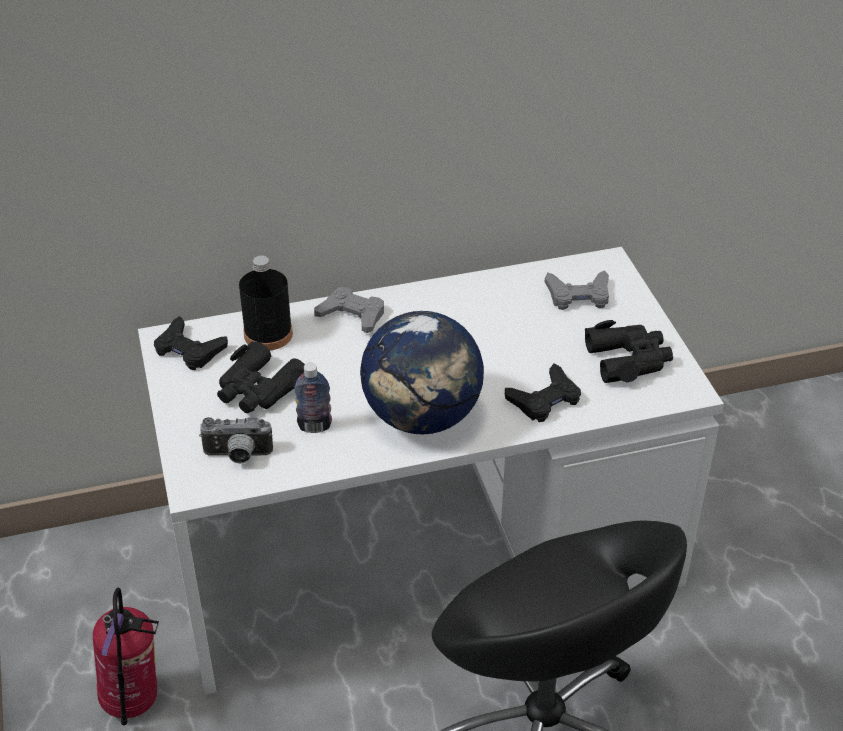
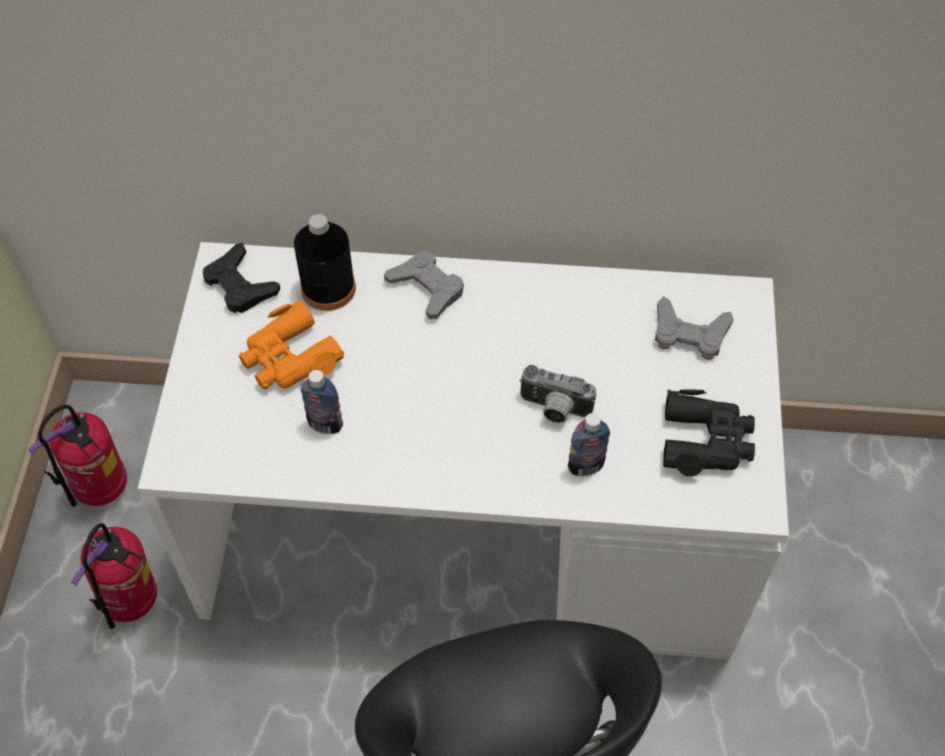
camera: 20 degrees right, 15 degrees up
camera [199,417,273,464] -> camera moved to [519,365,596,423]
black binoculars [217,341,305,413] -> orange binoculars [239,300,344,389]
globe [360,311,484,434] -> none
black game controller [505,364,581,422] -> bottle [568,413,610,476]
none -> fire extinguisher [28,405,127,507]

